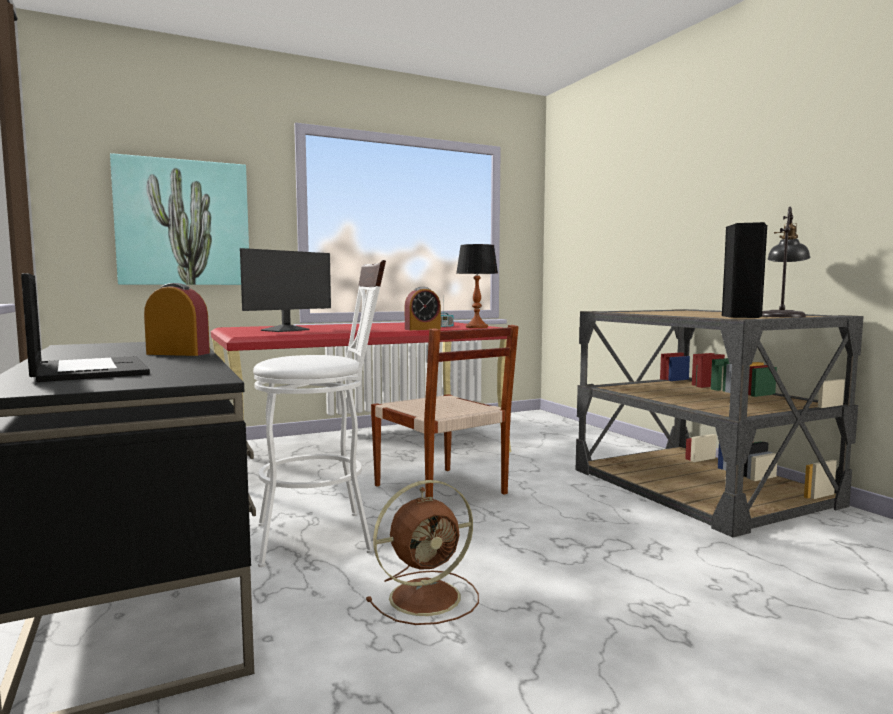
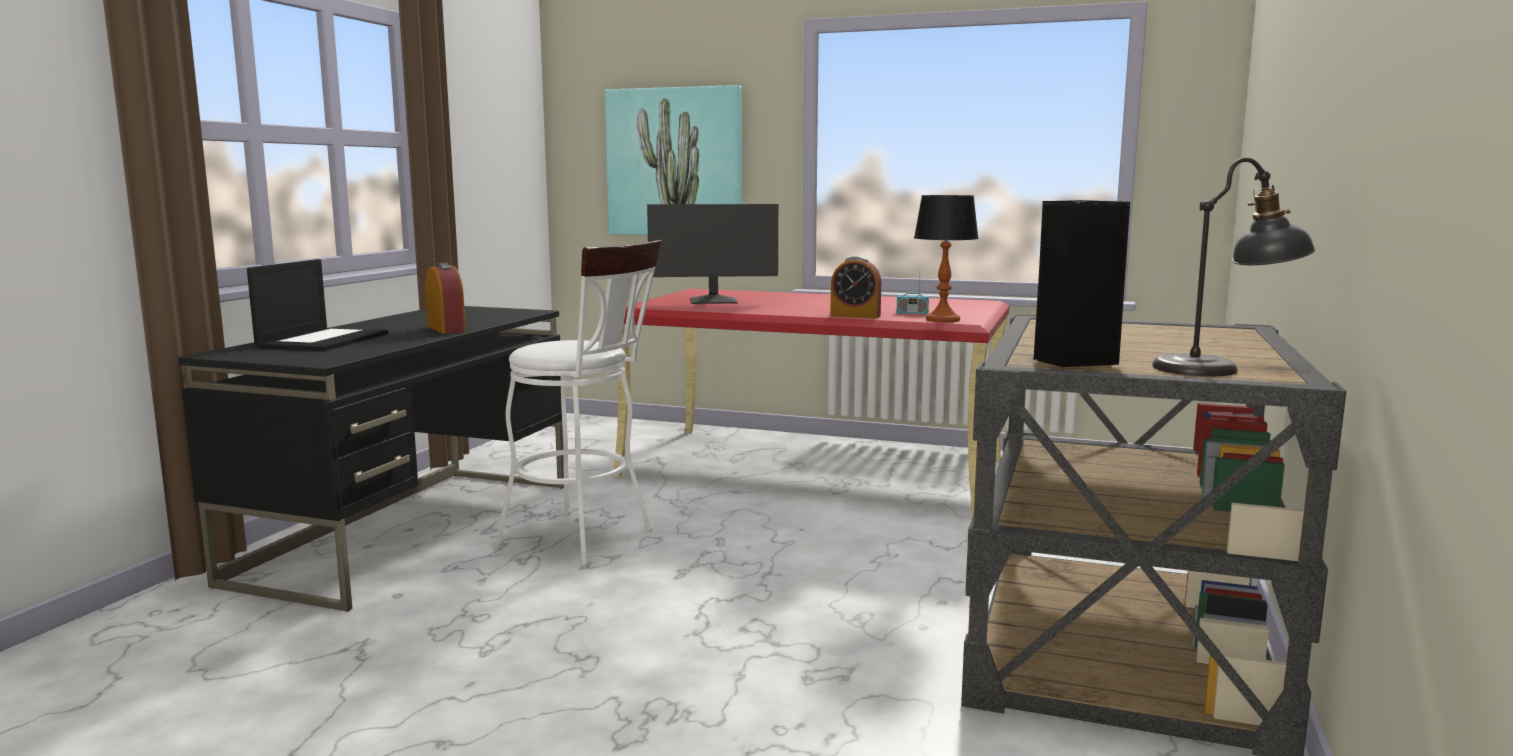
camera: 45 degrees right, 5 degrees up
brown fan [366,480,479,625] -> none
chair [371,325,518,499] -> none

